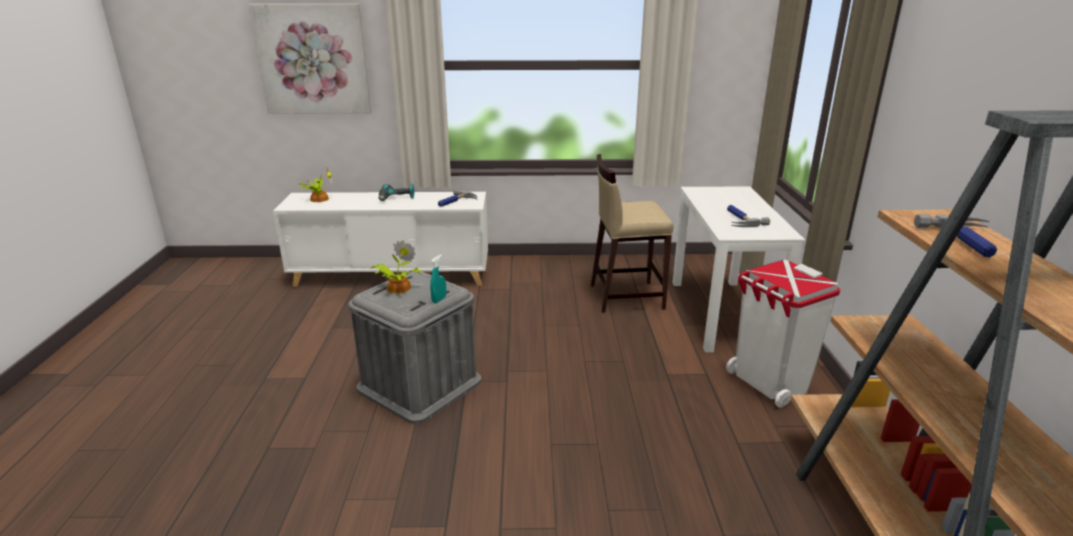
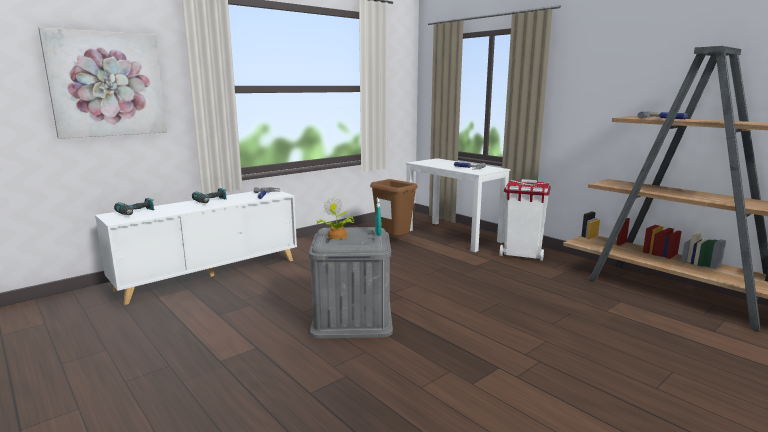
camera: 40 degrees left, 10 degrees down
potted plant [299,167,332,202] -> power drill [114,198,154,215]
beige stool [591,154,673,313] -> brown trash can [370,179,418,236]

